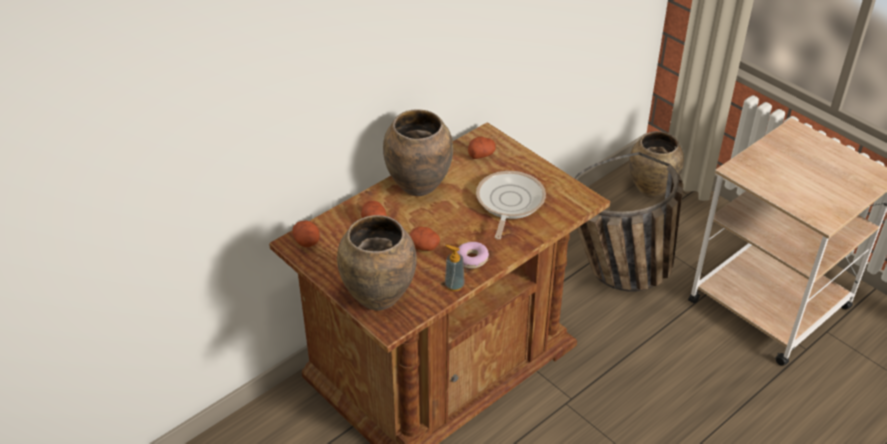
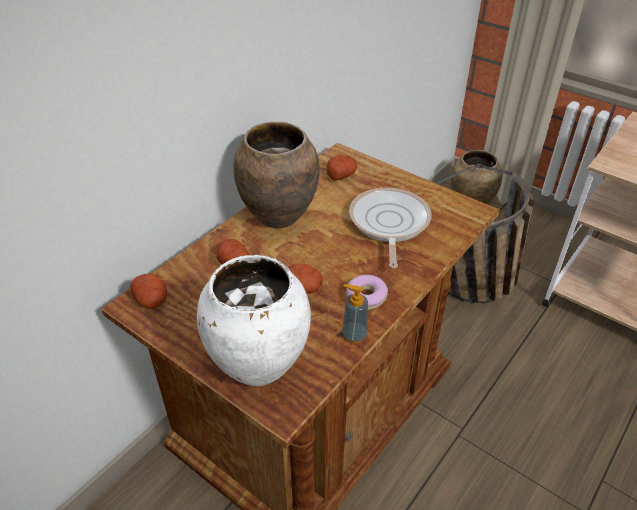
camera: 10 degrees left, 0 degrees up
brown vase [337,215,417,311] -> white vase [197,255,311,386]

